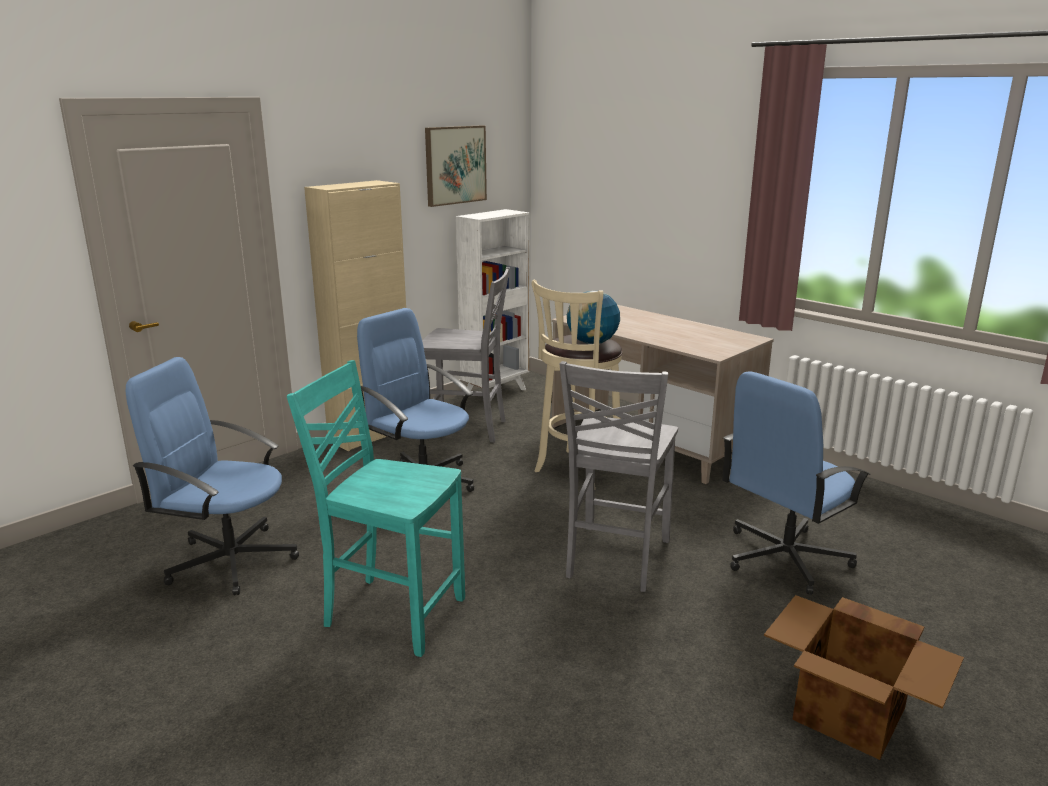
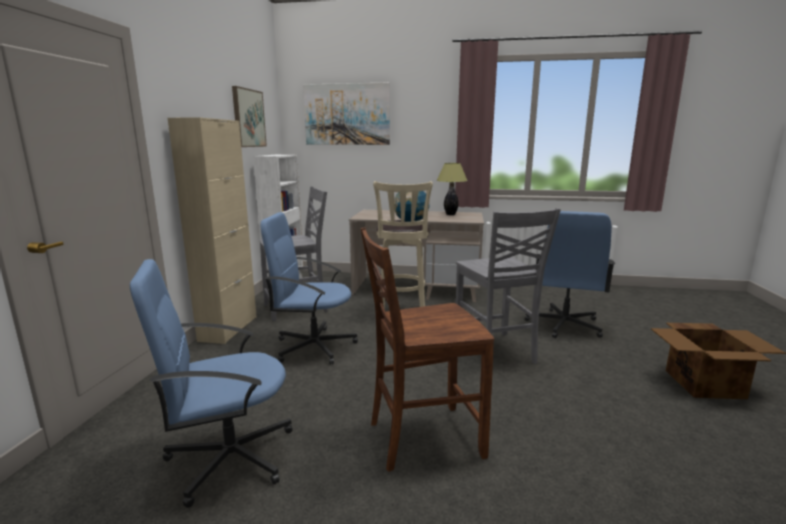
camera: 35 degrees left, 5 degrees down
turquoise chair [287,360,465,657] -> brown chair [361,227,494,472]
none -> picture [303,83,390,145]
none -> table lamp [436,163,468,215]

